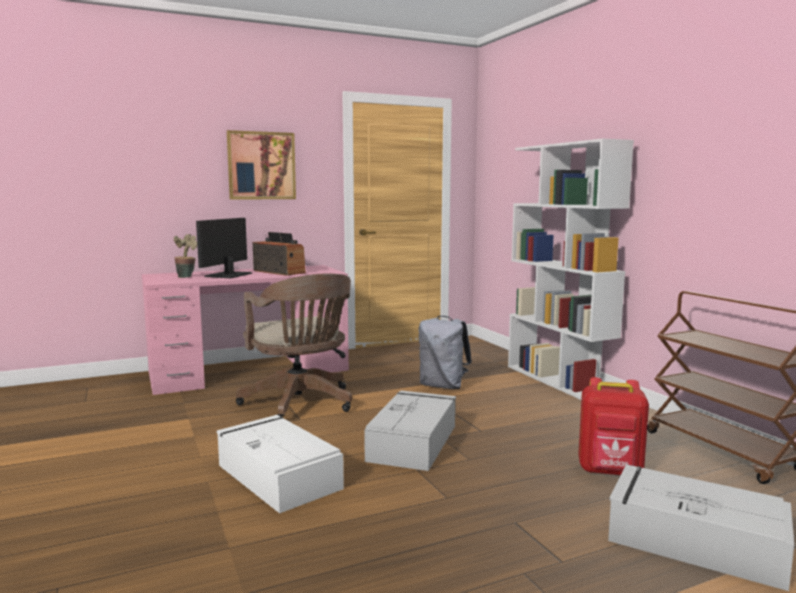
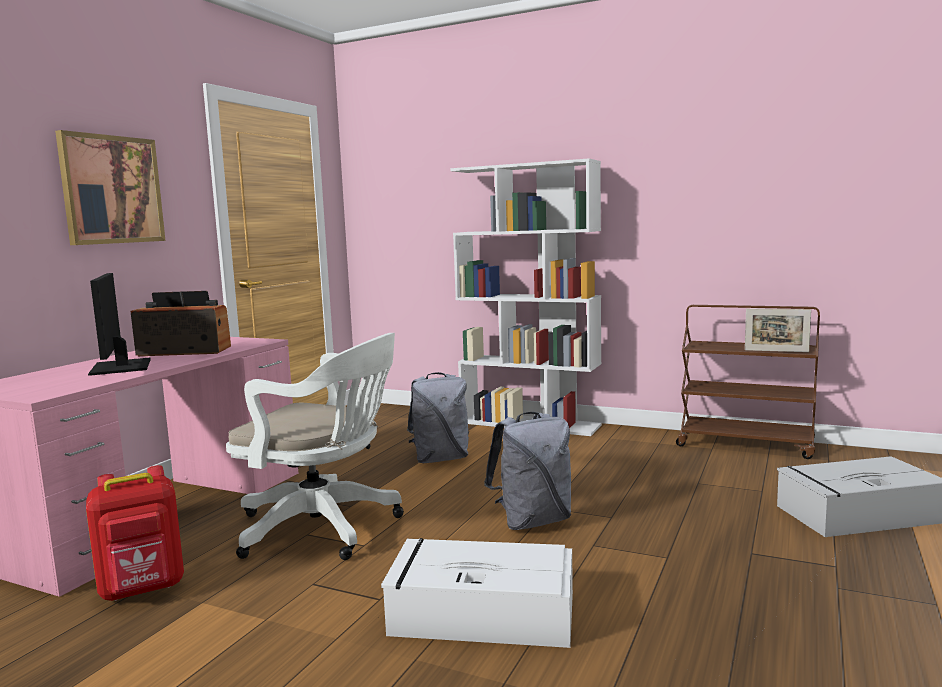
camera: 40 degrees left, 0 degrees up
potted plant [174,234,197,278] -> none
brown office chair [236,274,352,417] -> white office chair [226,333,404,560]
grey storage box [364,390,456,471] -> grey backpack [484,412,571,530]
red backpack [579,377,649,475] -> red backpack moved to [86,465,184,601]
none -> picture frame [745,308,811,352]

